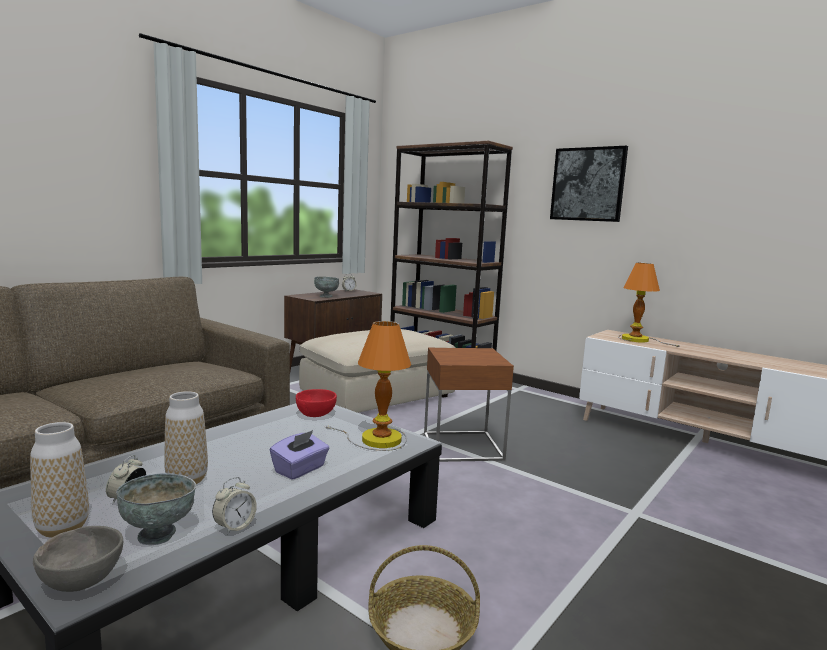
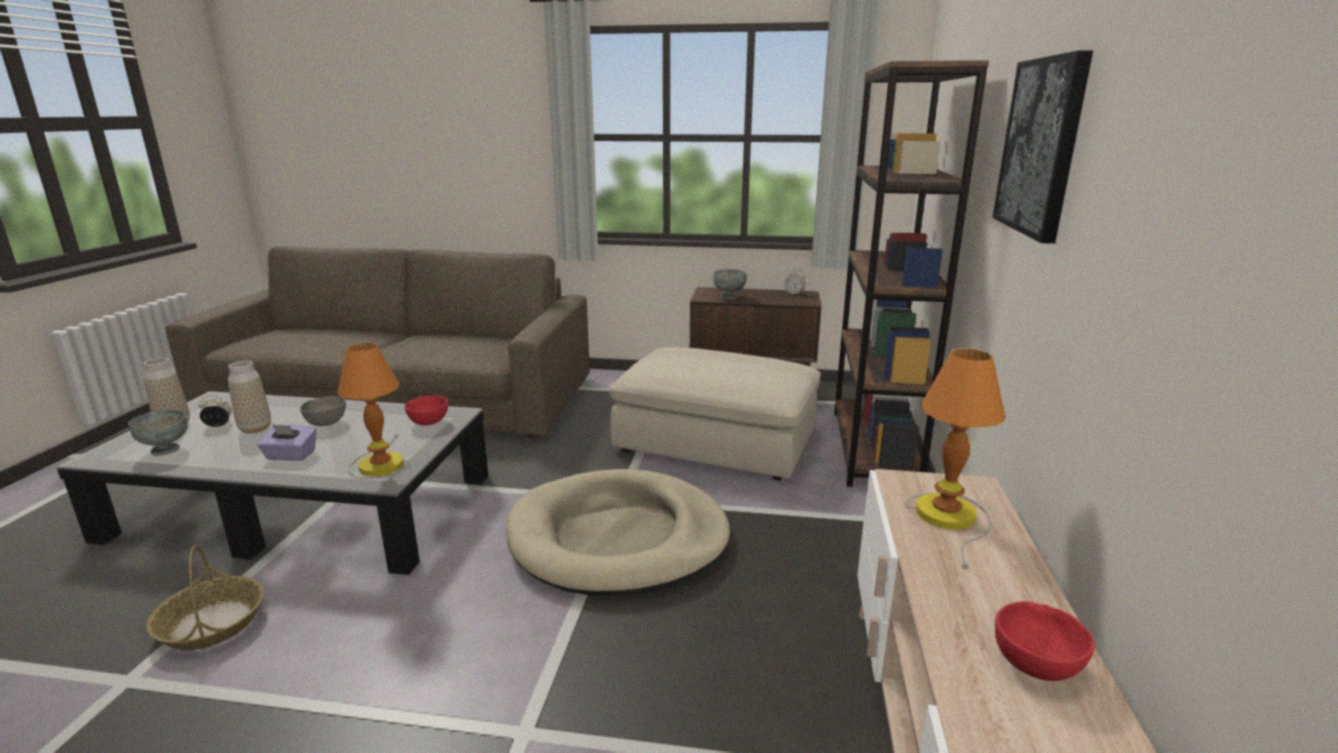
camera: 60 degrees right, 10 degrees up
grey bowl [33,526,123,592] -> grey bowl moved to [300,396,346,426]
alarm clock [212,477,257,535] -> none
brown side table [424,348,514,462] -> beige dog bed [506,469,730,596]
none -> red bowl [995,601,1095,681]

